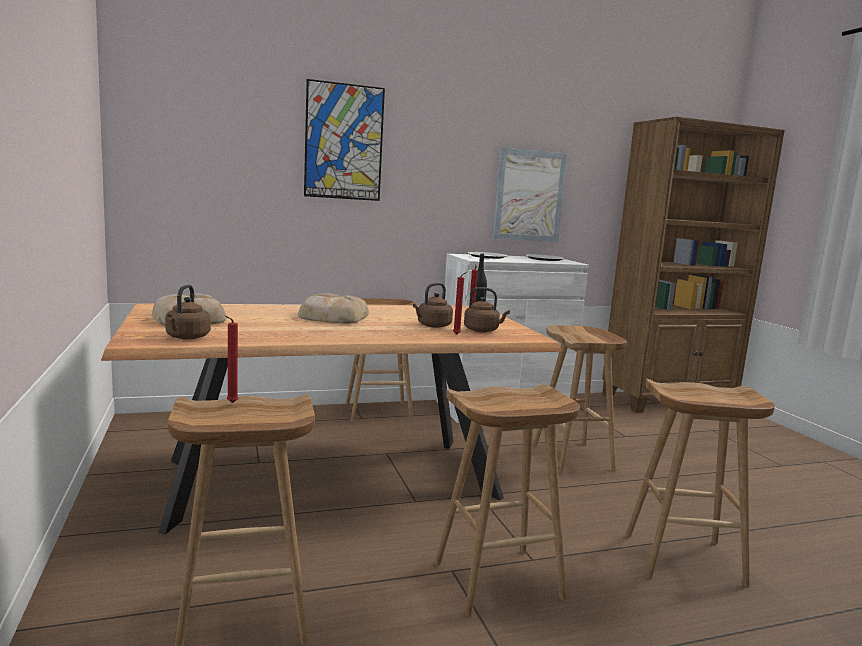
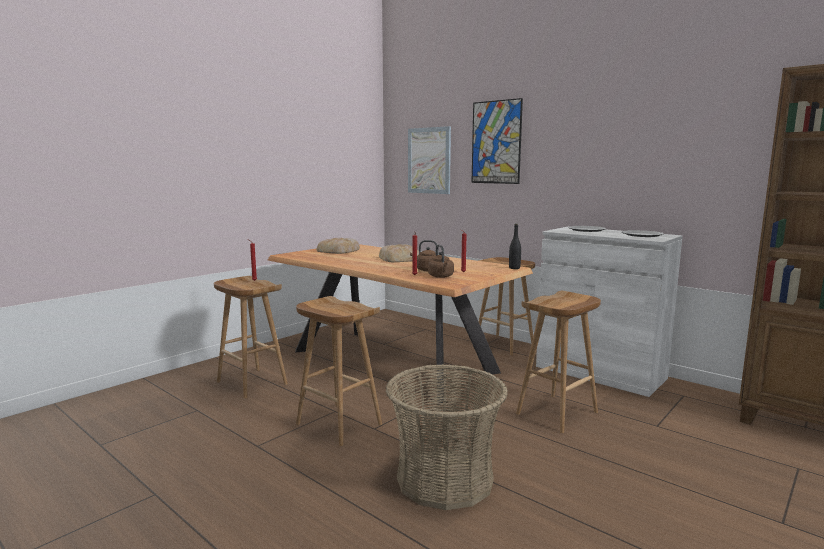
camera: 60 degrees right, 0 degrees up
brown kettle [165,285,211,339] -> none
picture [493,148,567,242] -> picture moved to [408,126,451,194]
brown stool [626,379,775,587] -> basket [386,364,508,510]

